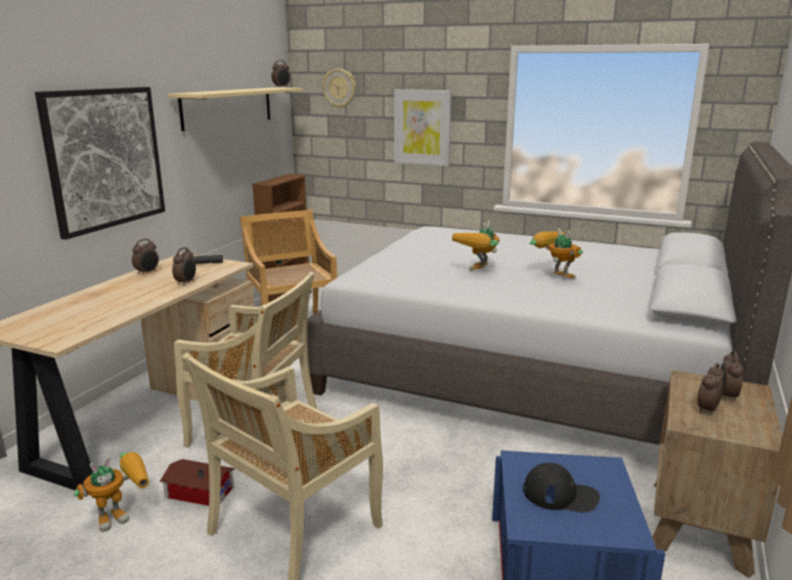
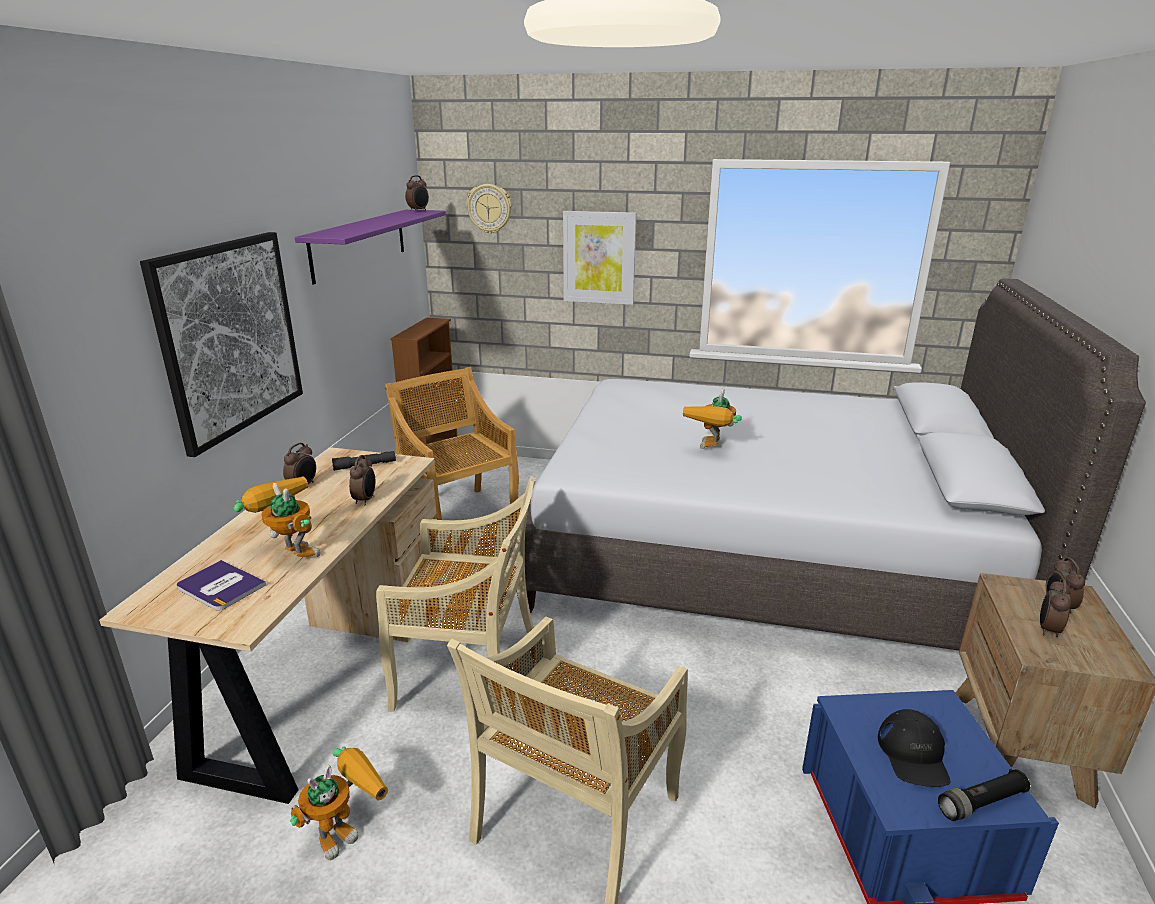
camera: 10 degrees left, 5 degrees up
toy house [159,459,235,506] -> none
beige shelf [168,87,303,131] -> purple shelf [295,210,446,284]
black cap [523,463,600,513] -> black cap turned 90 degrees clockwise [878,709,950,787]
toy robot [530,228,583,279] -> toy robot moved to [234,476,320,557]
none -> book [177,560,266,611]
none -> black flashlight [938,769,1030,821]

